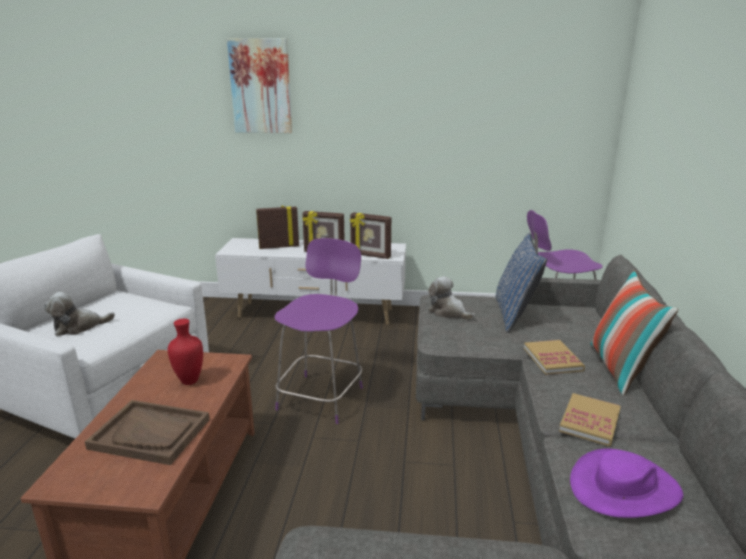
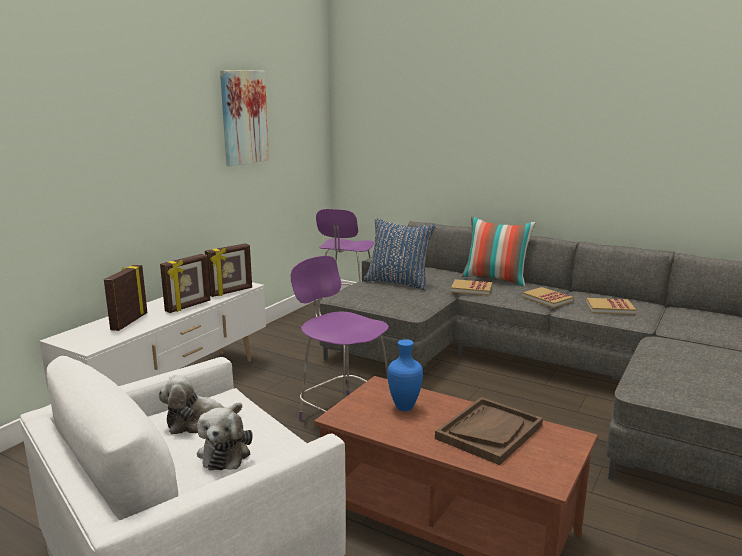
camera: 65 degrees left, 5 degrees down
red vase [168,319,203,385] -> blue vase [387,339,423,411]
picture [227,38,292,133] -> picture moved to [220,70,269,166]
plush toy [428,276,475,320] -> plush toy moved to [158,375,242,434]
purple hat [570,448,683,518] -> book [586,298,636,315]

